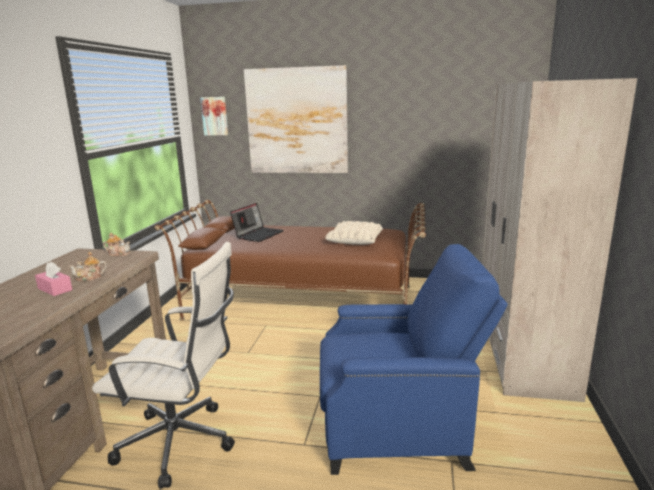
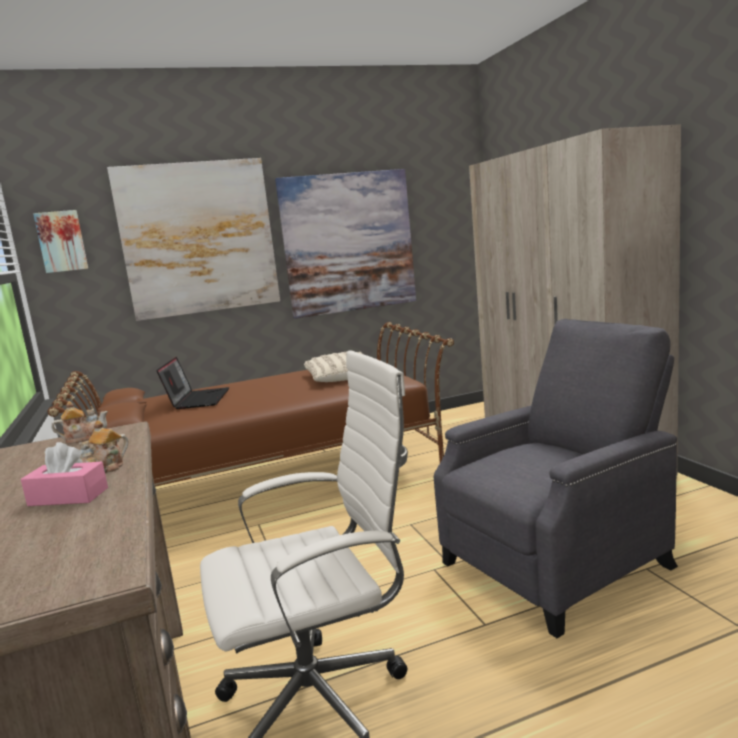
camera: 30 degrees left, 5 degrees down
blue armchair [320,244,508,475] -> grey armchair [434,319,678,638]
none -> picture [275,169,416,319]

